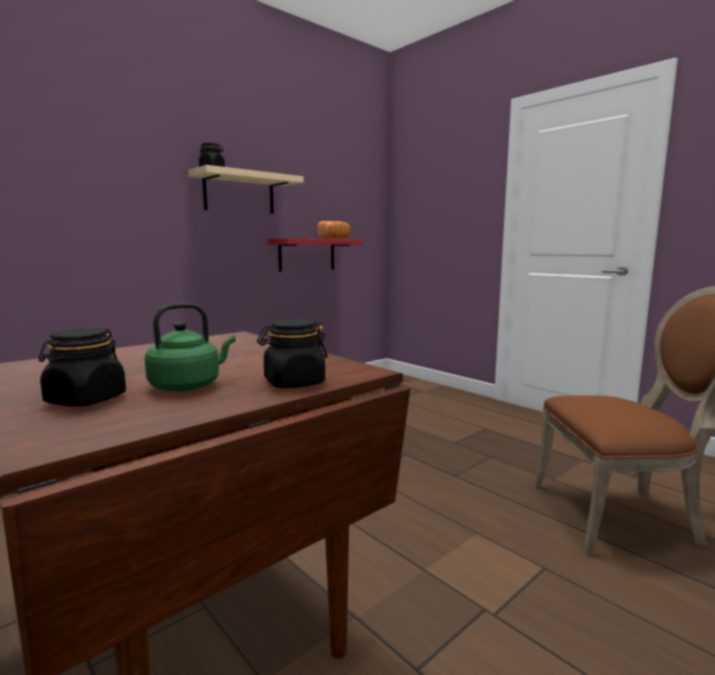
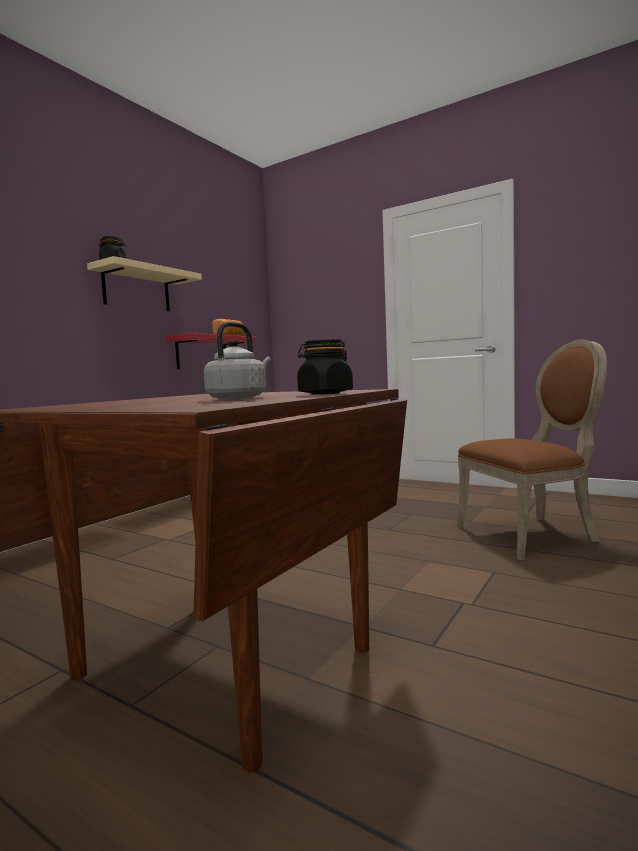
camera: 15 degrees left, 5 degrees down
black jar [38,328,126,407] -> none
green kettle [145,303,236,392] -> grey kettle [204,322,271,400]

